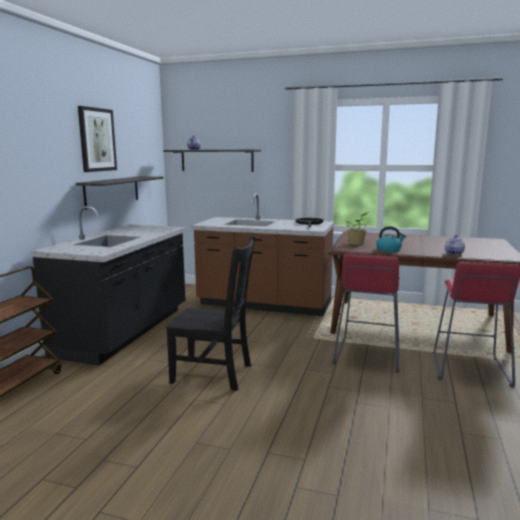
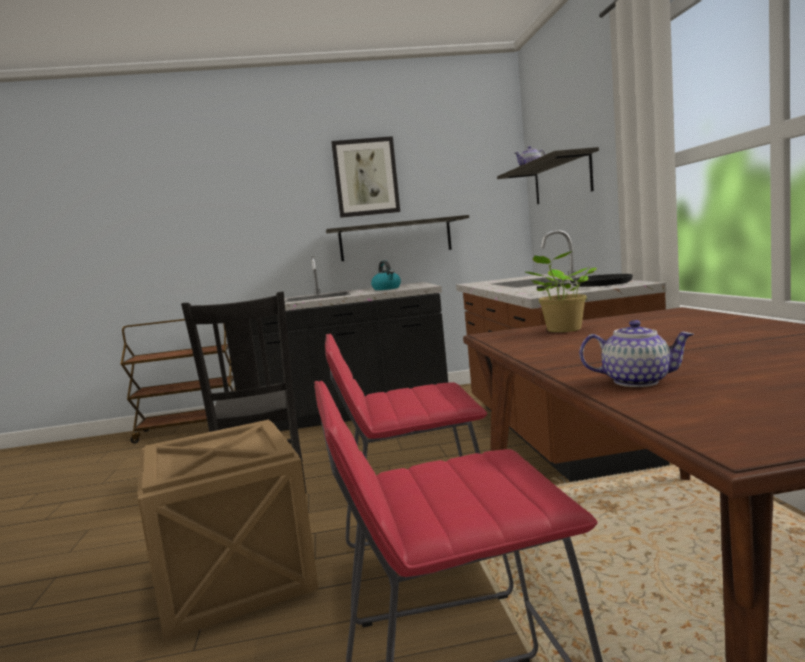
camera: 65 degrees right, 5 degrees down
kettle [376,226,406,252] -> kettle moved to [371,260,401,290]
none -> crate [137,420,319,641]

